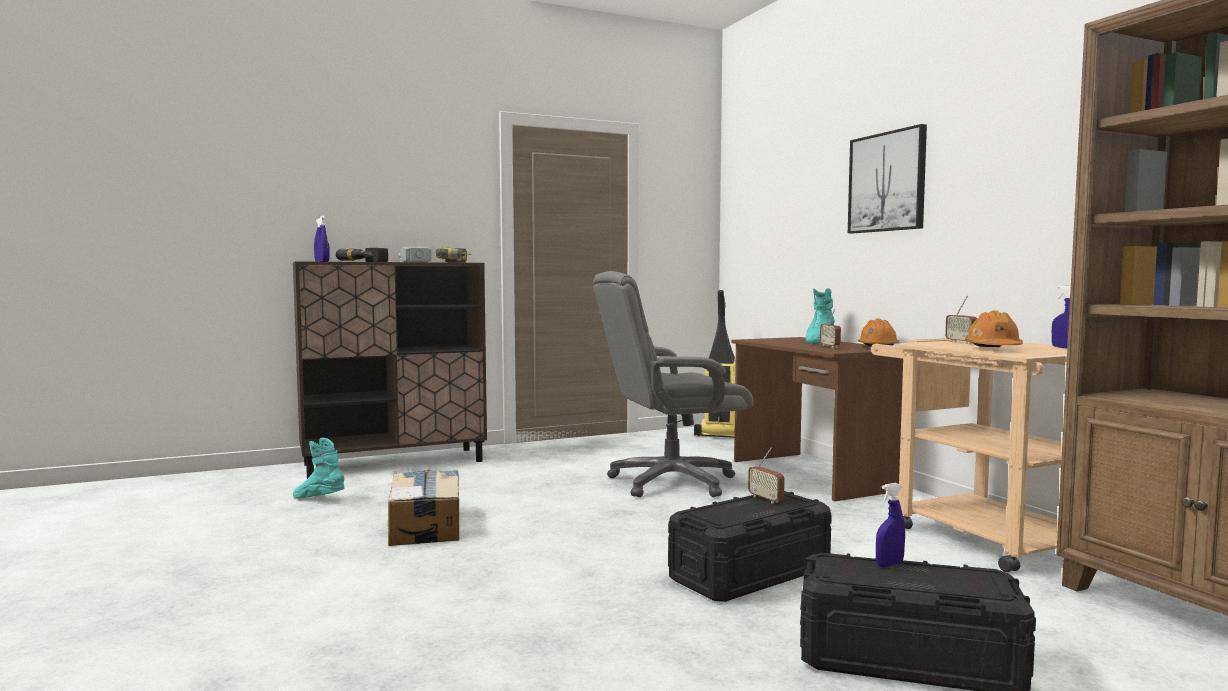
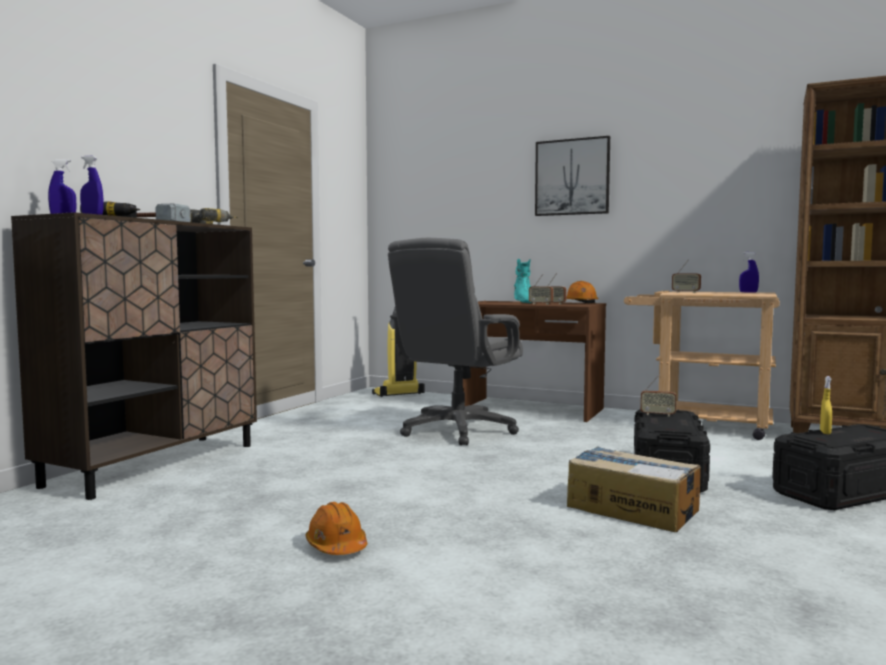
camera: 40 degrees left, 0 degrees up
turquoise boot [293,438,345,498] -> none
cardboard box [388,470,459,546] -> cardboard box moved to [567,446,701,532]
blue spray bottle [876,483,905,568] -> yellow spray bottle [820,376,832,434]
orange hard hat [965,310,1023,347] -> orange hard hat moved to [305,502,367,555]
none -> radio [529,274,553,305]

